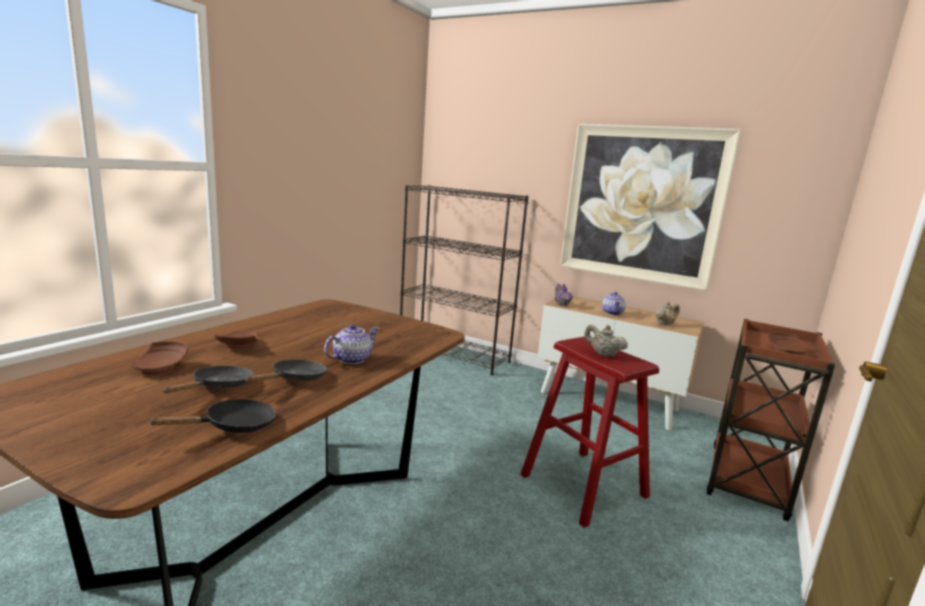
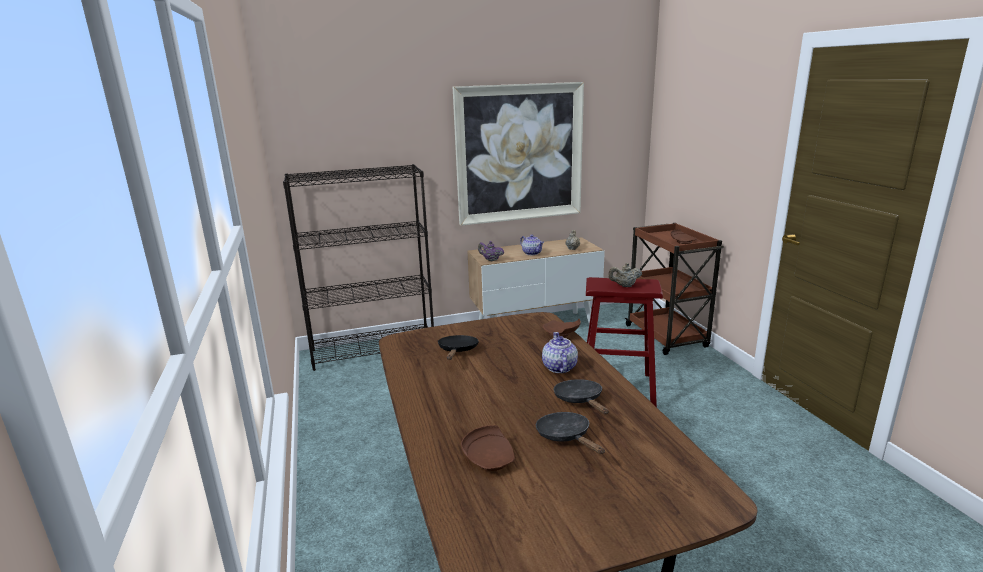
camera: 45 degrees left, 5 degrees up
black frying pan [148,399,276,433] -> black frying pan moved to [438,335,479,360]
brown plate [215,330,259,349] -> brown plate moved to [543,319,581,337]

